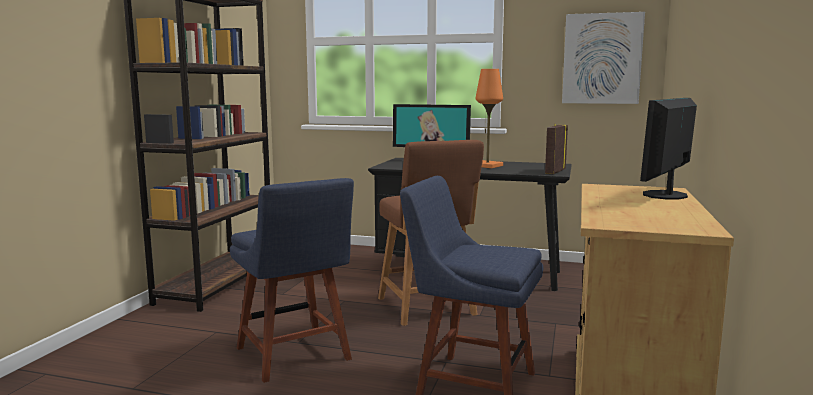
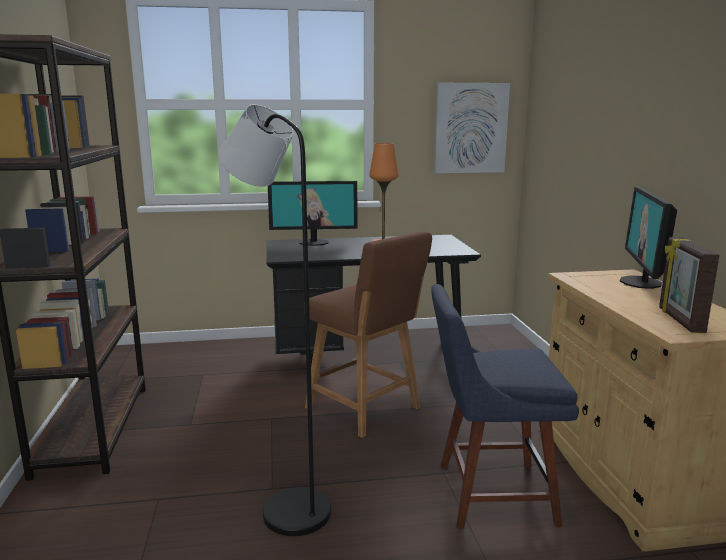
camera: 25 degrees left, 5 degrees up
blue chair [230,178,354,383] -> black floor lamp [218,105,331,536]
picture frame [545,124,568,174] -> picture frame moved to [659,237,719,333]

